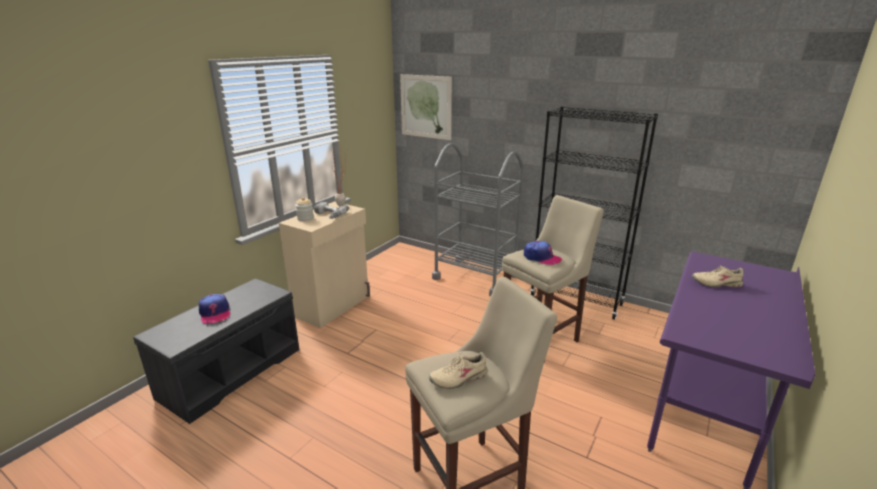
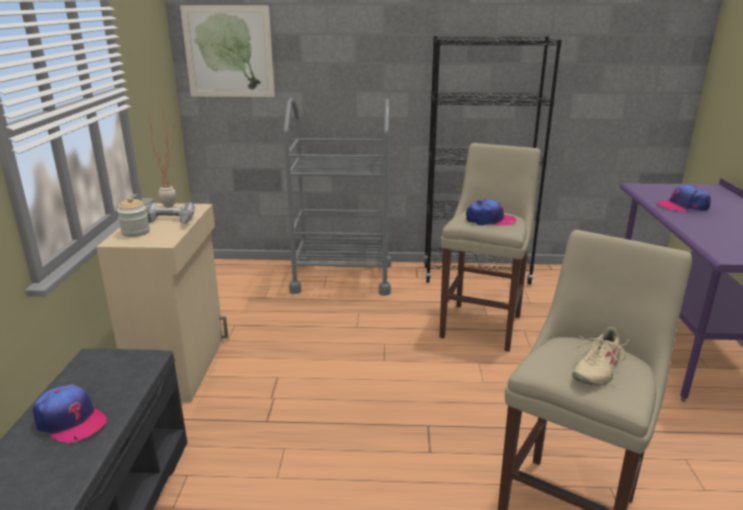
camera: 30 degrees left, 0 degrees up
beige shoe [692,265,743,288] -> cap [656,185,711,211]

